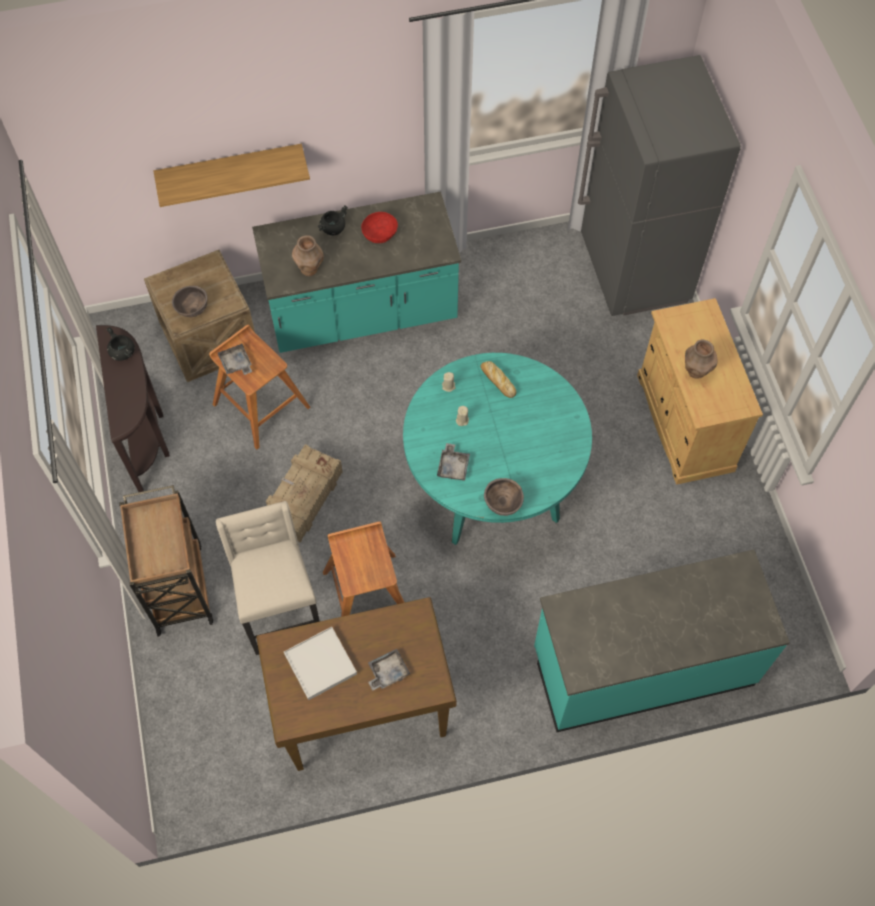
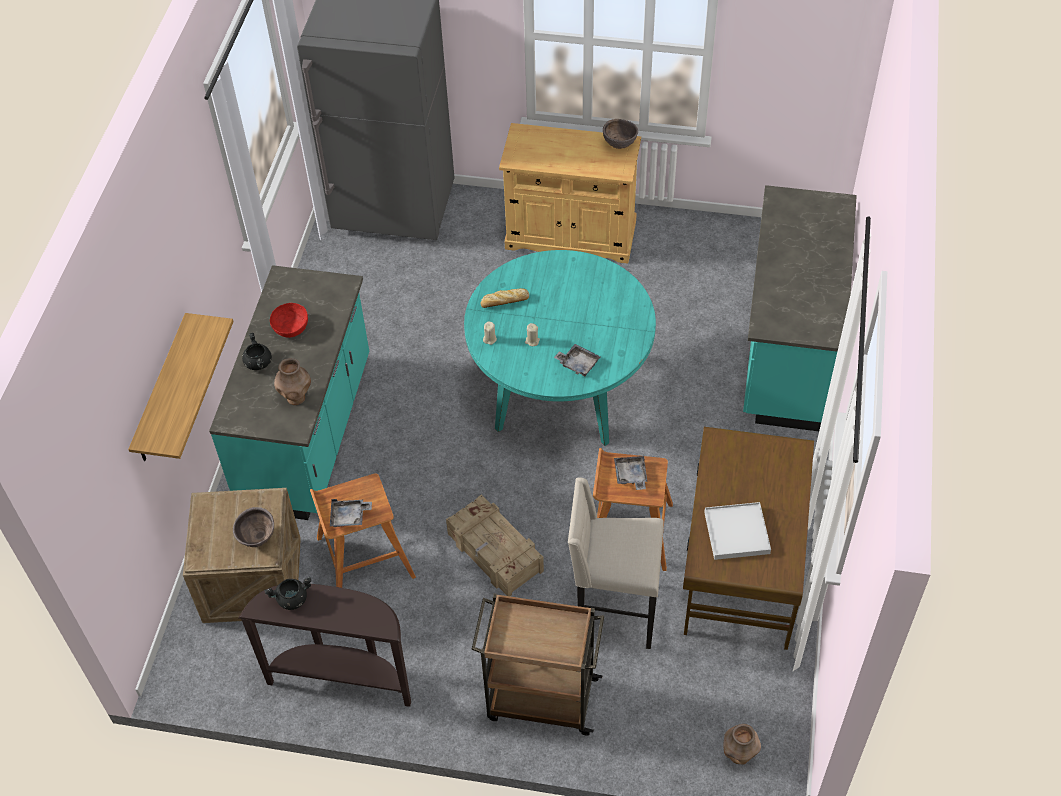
camera: 65 degrees left, 10 degrees down
grey tray [368,649,410,691] -> grey tray moved to [614,455,648,490]
brown bowl [484,478,524,516] -> brown bowl moved to [603,119,638,149]
brown vase [685,339,718,379] -> brown vase moved to [723,724,761,765]

